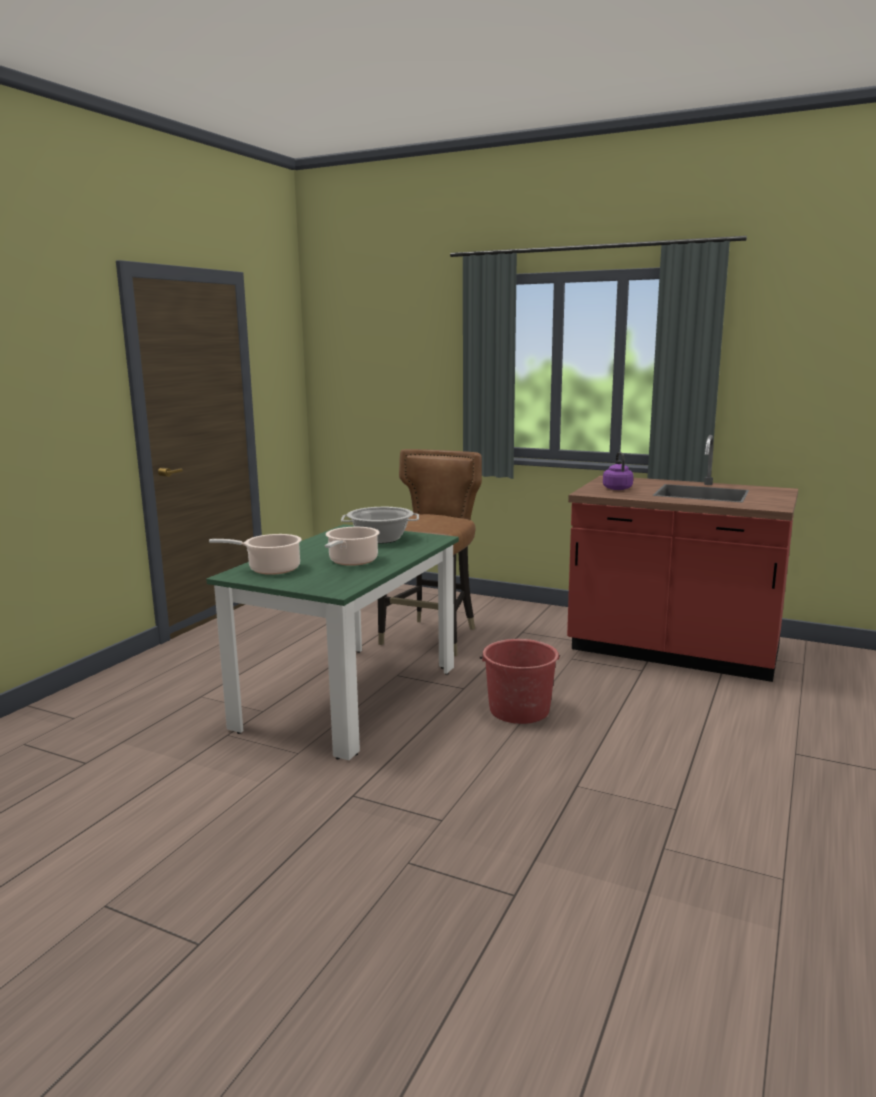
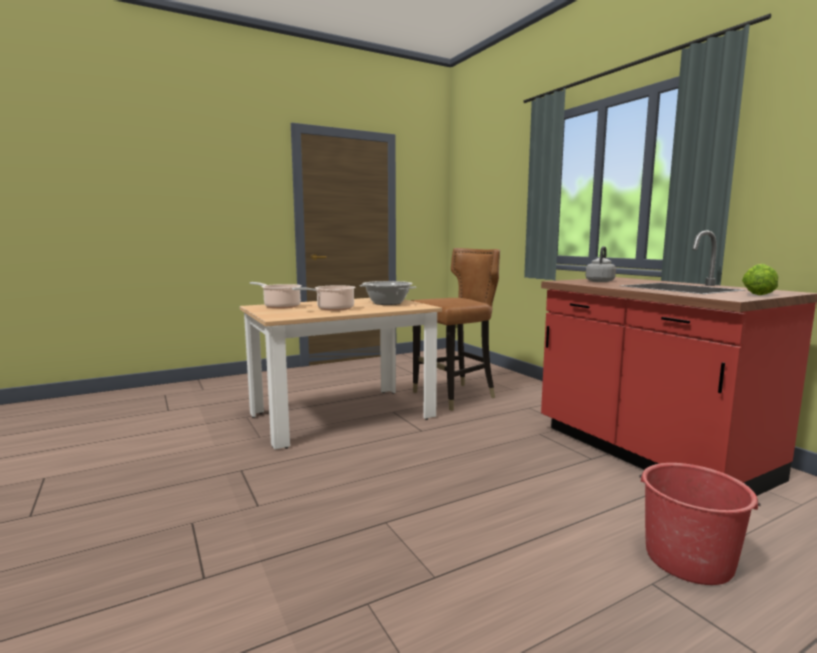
camera: 35 degrees right, 5 degrees down
green dining table [206,524,459,760] -> beige dining table [240,298,442,450]
red bucket [479,639,560,724] -> red bucket moved to [639,463,761,585]
purple kettle [603,452,633,490] -> grey kettle [585,246,616,282]
none -> lettuce [742,264,778,295]

